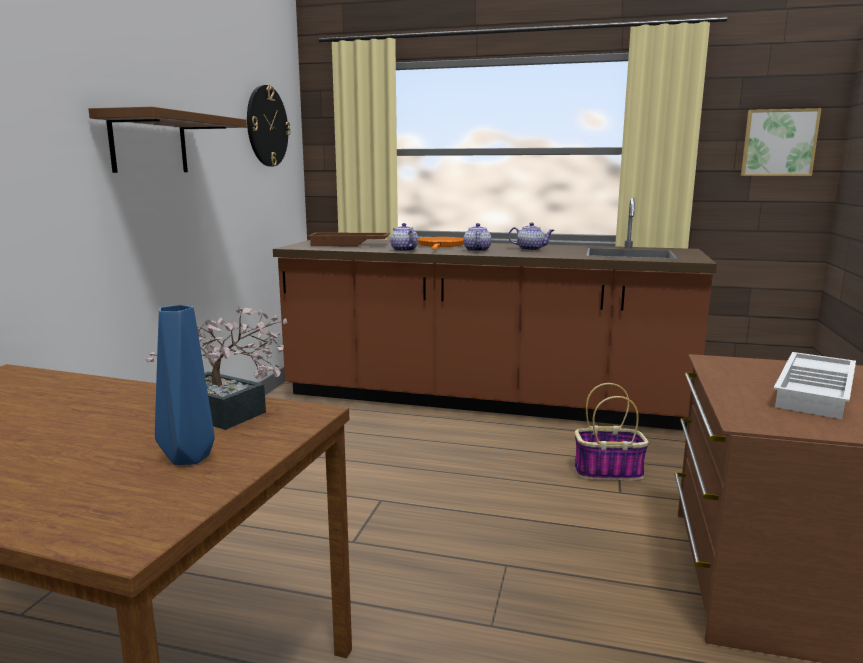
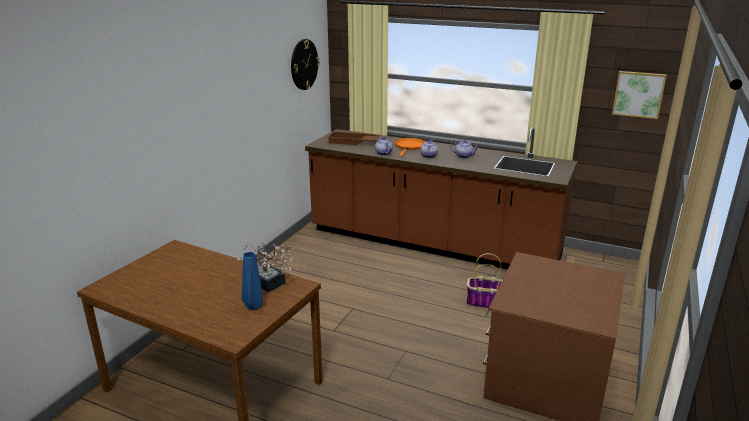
camera: 10 degrees right, 10 degrees up
brown shelf [89,106,247,173] -> none
white tray [774,352,856,419] -> none

